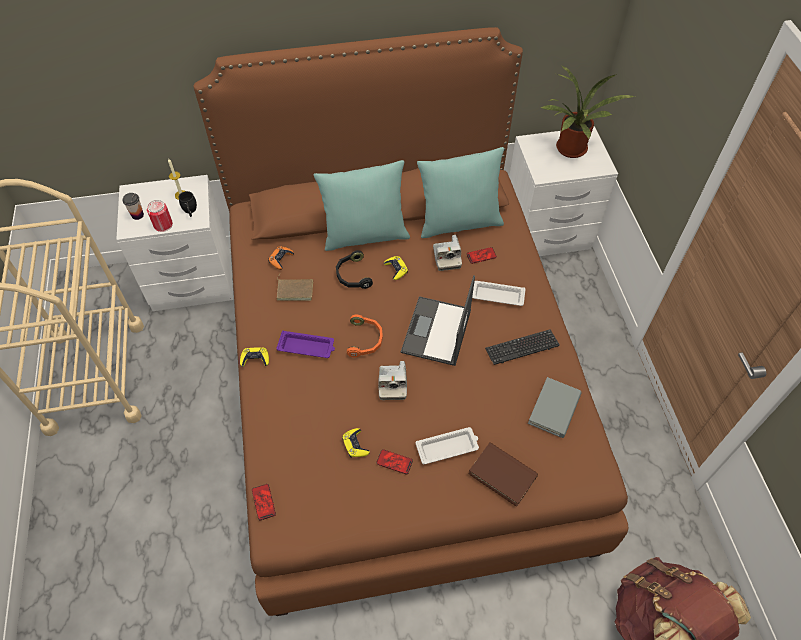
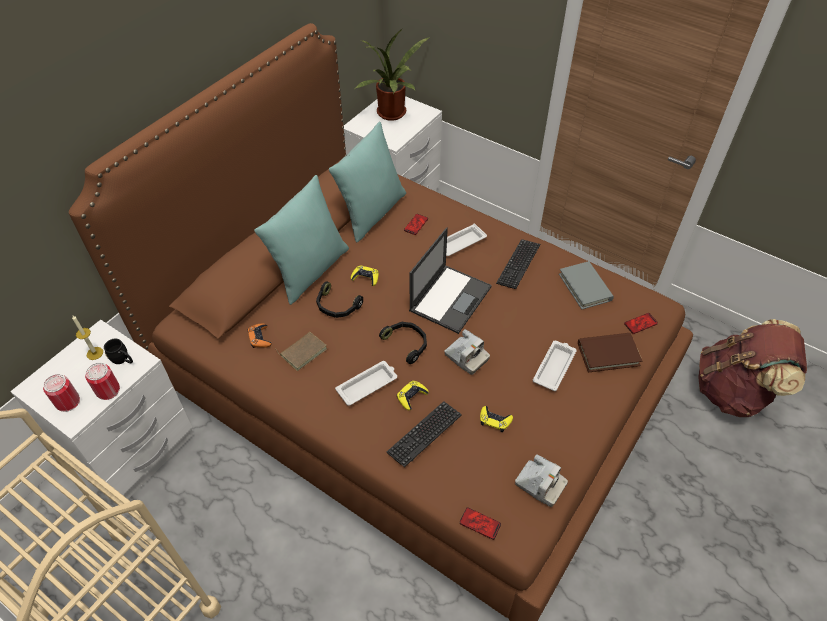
camera: 45 degrees left, 5 degrees down
cup [122,193,144,220] -> can [43,374,80,412]
yellow game controller [240,347,269,367] -> yellow game controller moved to [397,381,429,410]
purple tray [276,331,335,358] -> white tray [335,361,397,406]
orange headphones [347,315,383,357] -> black headphones [379,322,427,364]
phone [376,449,413,474] -> phone moved to [624,313,658,334]
laptop [401,275,475,366] -> laptop turned 120 degrees counterclockwise [409,228,492,334]
camera [433,235,462,271] -> camera moved to [515,454,568,507]
none -> keyboard [387,401,462,467]

